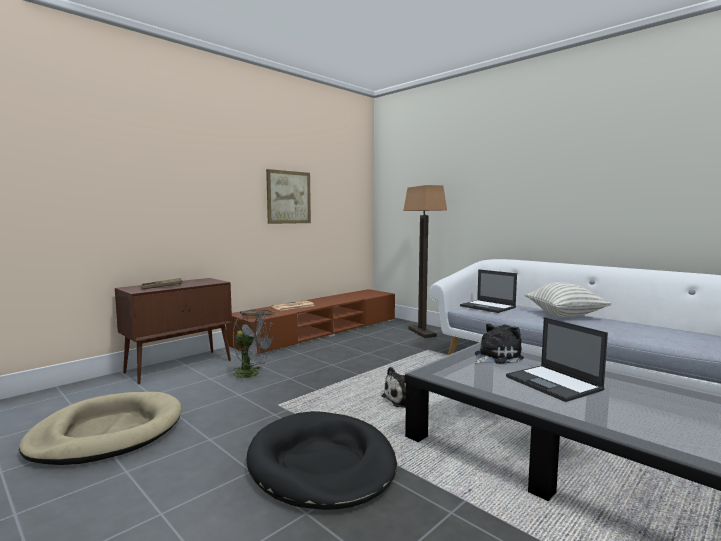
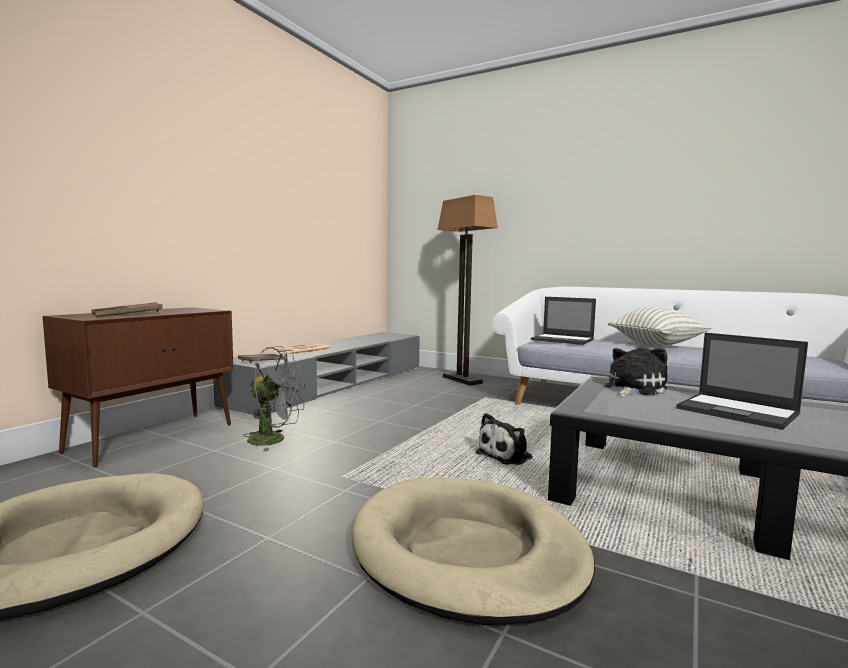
camera: 15 degrees left, 0 degrees up
brown tv stand [226,289,395,354] -> grey tv stand [213,332,420,419]
black dog bed [246,411,397,510] -> beige dog bed [351,478,595,625]
picture [266,169,311,224] -> none

